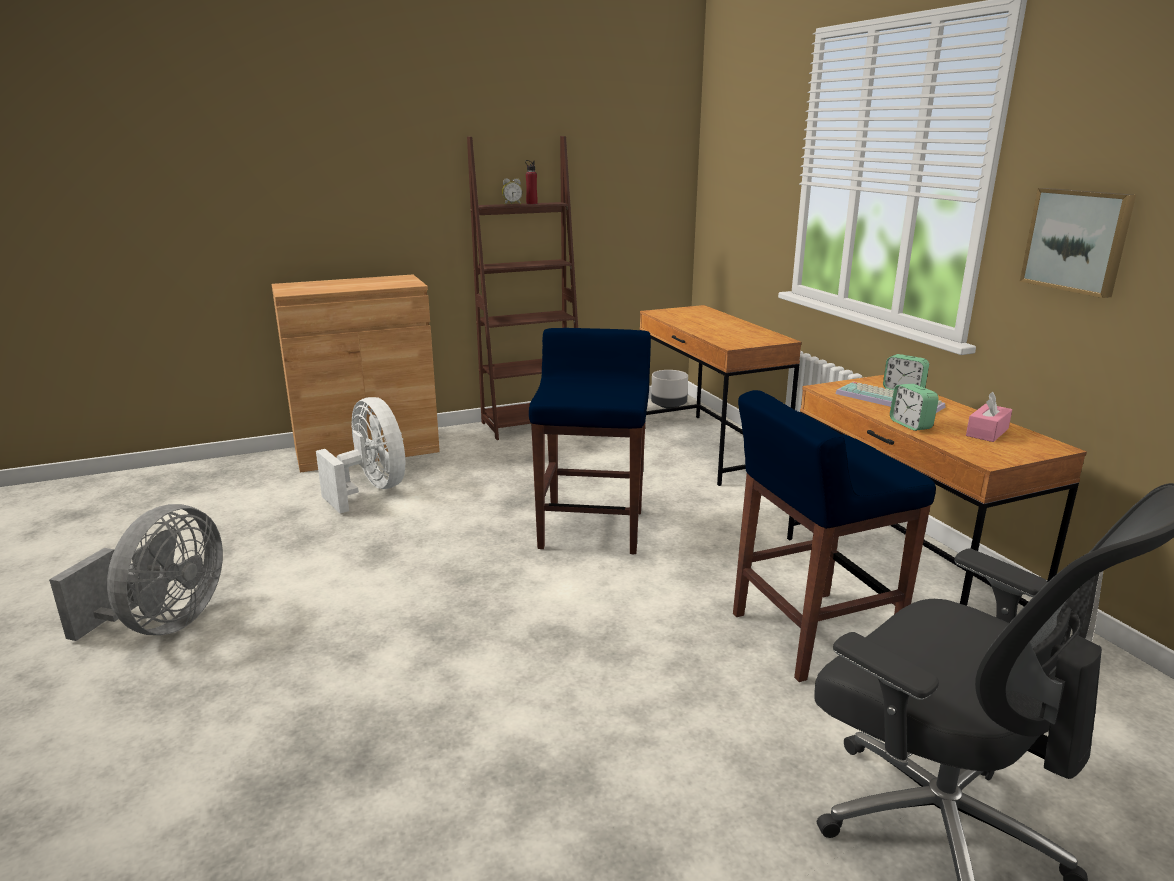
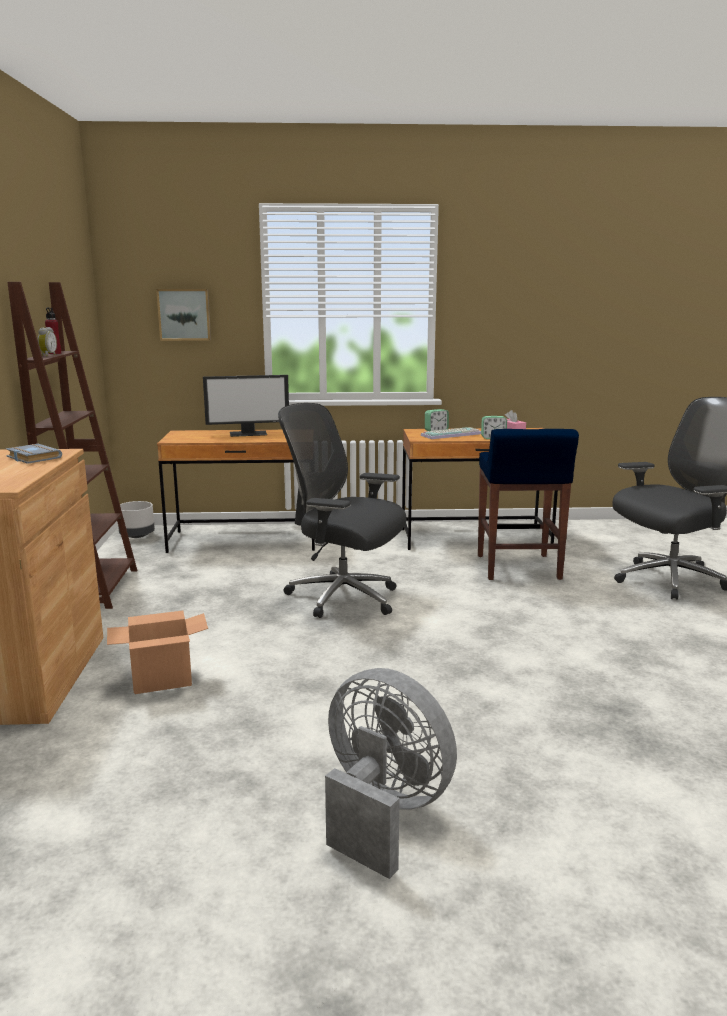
camera: 70 degrees left, 5 degrees down
white fan [316,397,405,513] -> cardboard box [107,611,208,694]
blue stool [529,328,651,555] -> office chair [278,403,406,618]
picture [1020,188,1136,298] -> picture moved to [156,289,211,341]
none -> grey book [6,444,62,464]
none -> monitor [203,375,289,437]

